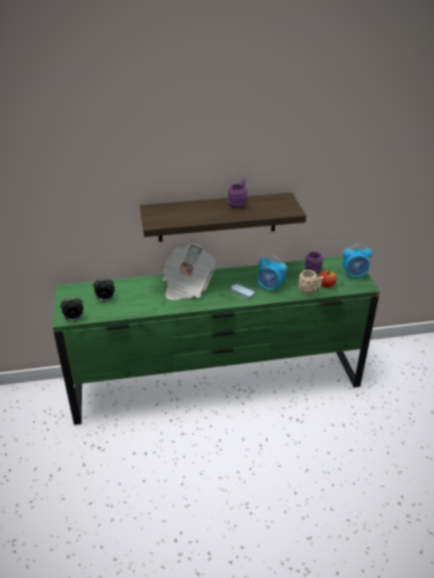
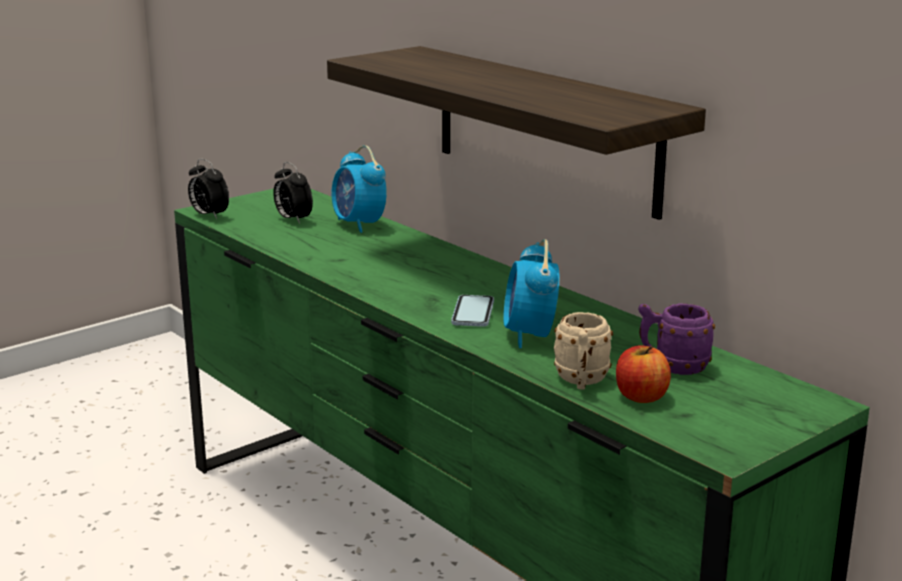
camera: 60 degrees right, 15 degrees down
newspaper [162,244,216,300] -> none
purple mug [228,178,247,209] -> none
alarm clock [342,244,372,278] -> alarm clock moved to [331,145,386,233]

